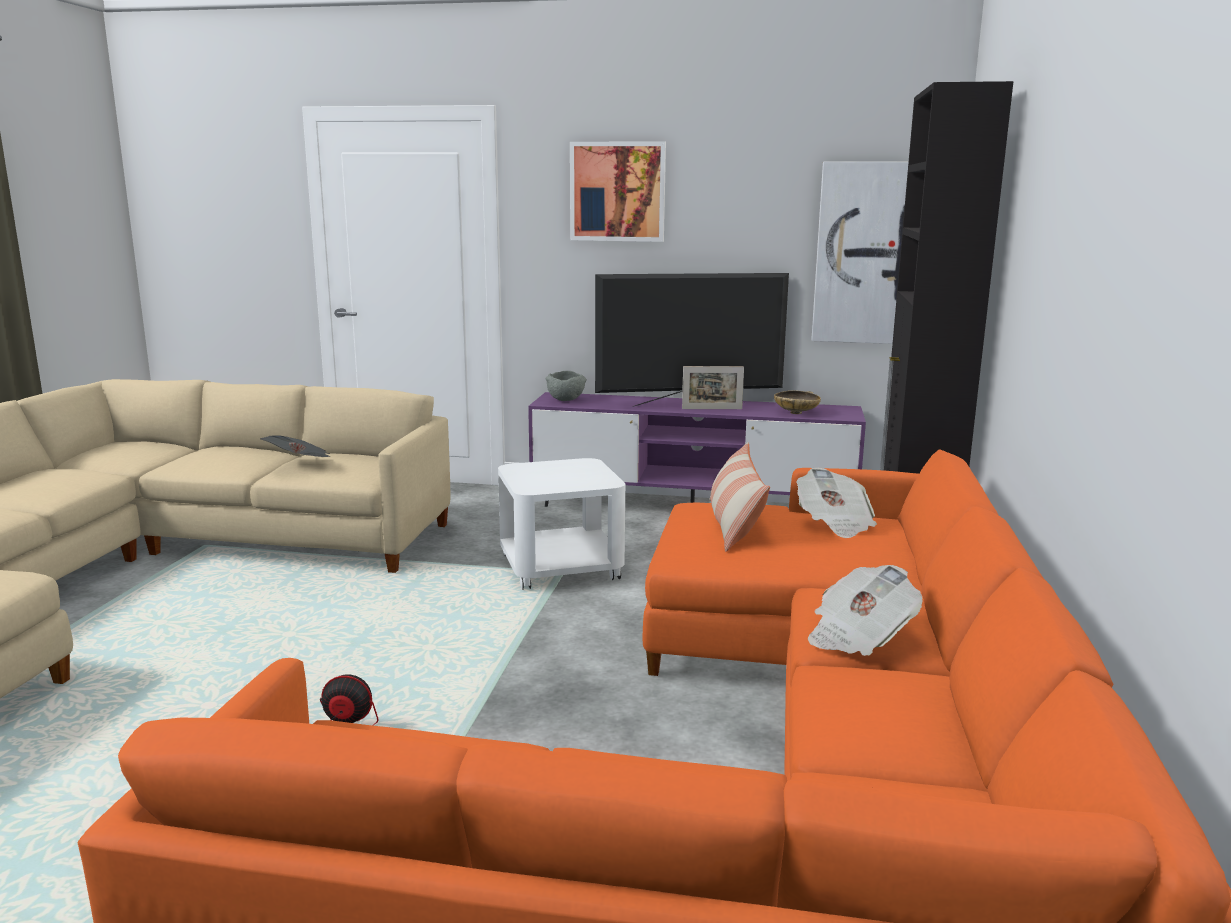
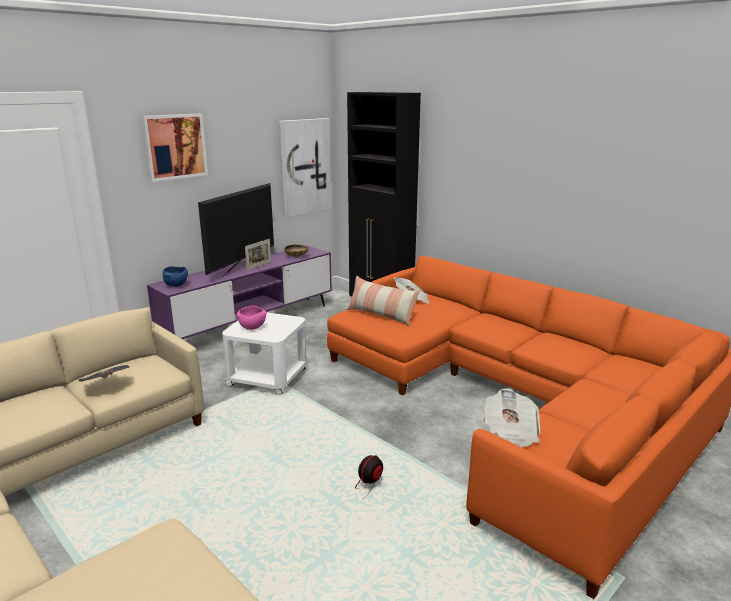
camera: 55 degrees left, 5 degrees up
grey bowl [546,371,587,401] -> blue bowl [163,266,188,287]
newspaper [808,565,922,656] -> newspaper moved to [483,388,540,447]
none -> pink bowl [236,305,267,330]

